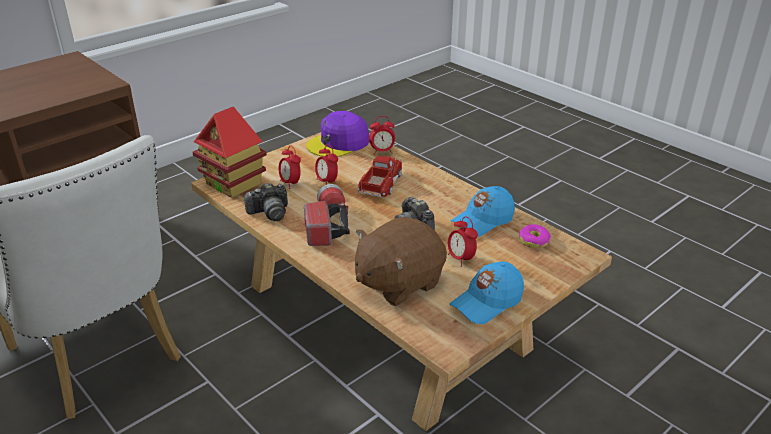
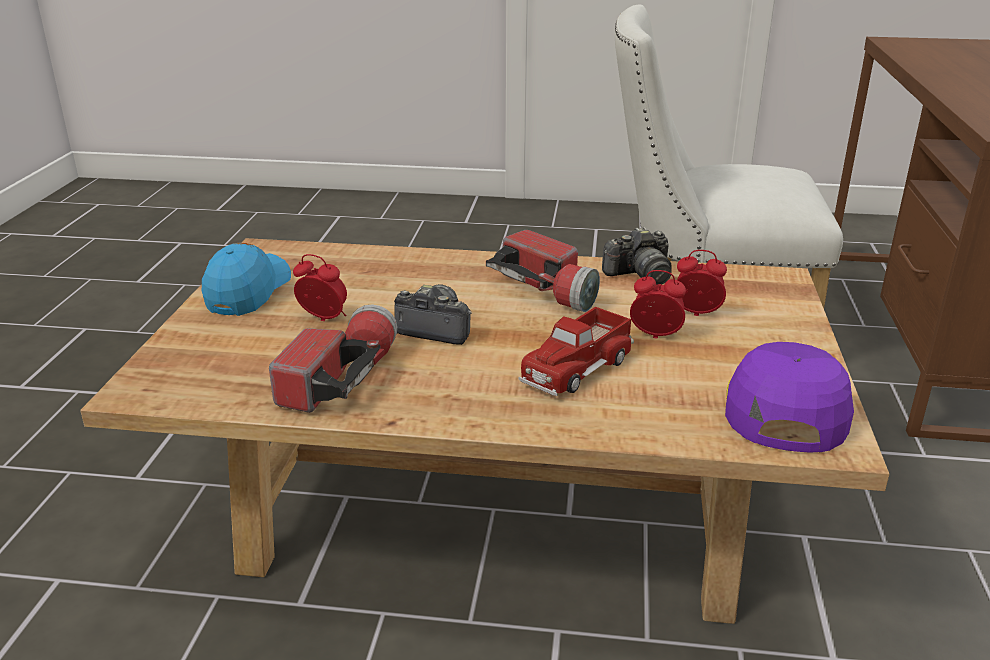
camera: 140 degrees right, 5 degrees down
toy house [193,107,267,198] -> none
camera [243,183,288,221] -> camera turned 135 degrees counterclockwise [602,227,672,285]
brown plush toy [355,217,447,306] -> none
toy truck [357,156,402,197] -> toy truck turned 60 degrees clockwise [519,307,634,396]
alarm clock [369,116,395,155] -> none
blue cap [451,186,515,237] -> flashlight [269,305,398,413]
donut [519,224,551,248] -> none

